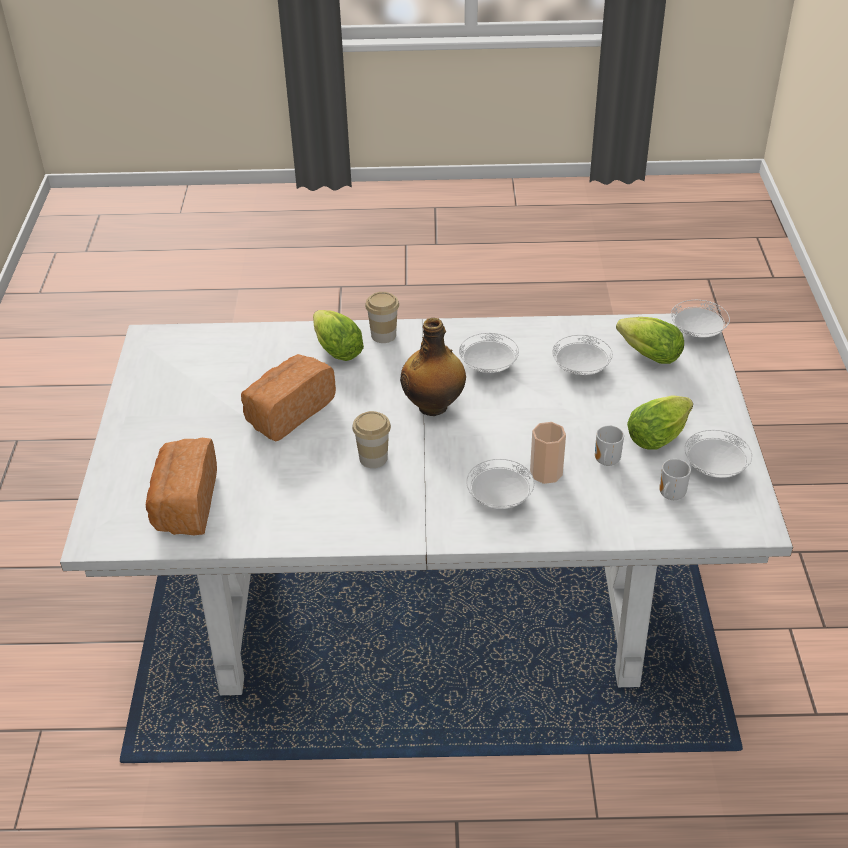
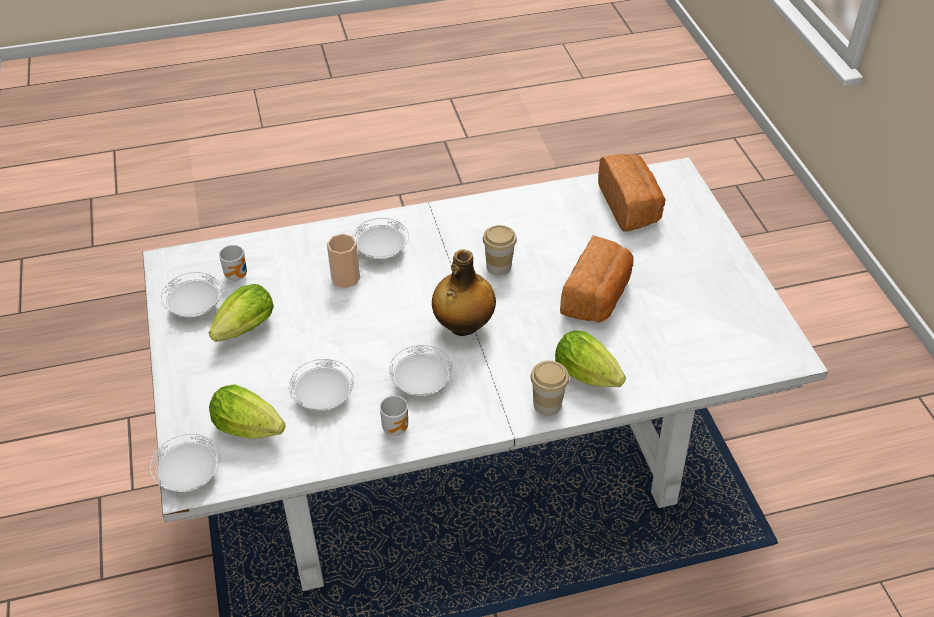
camera: 165 degrees right, 5 degrees up
mug [595,426,624,466] -> mug moved to [380,396,408,436]

